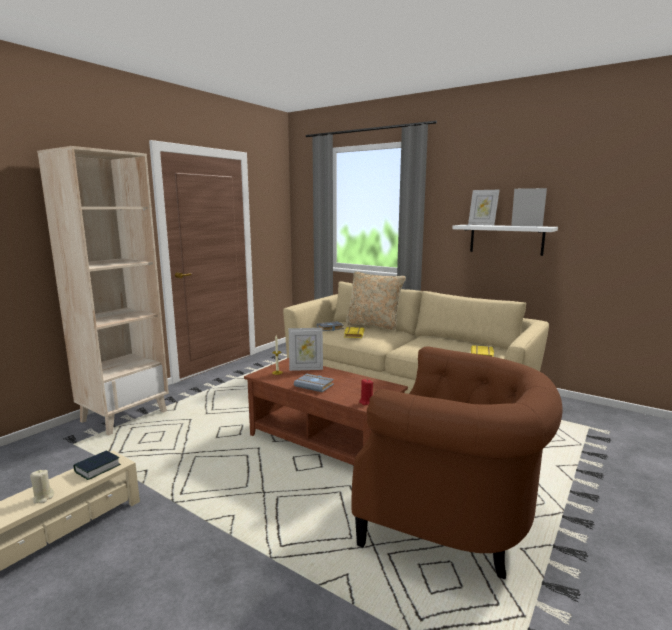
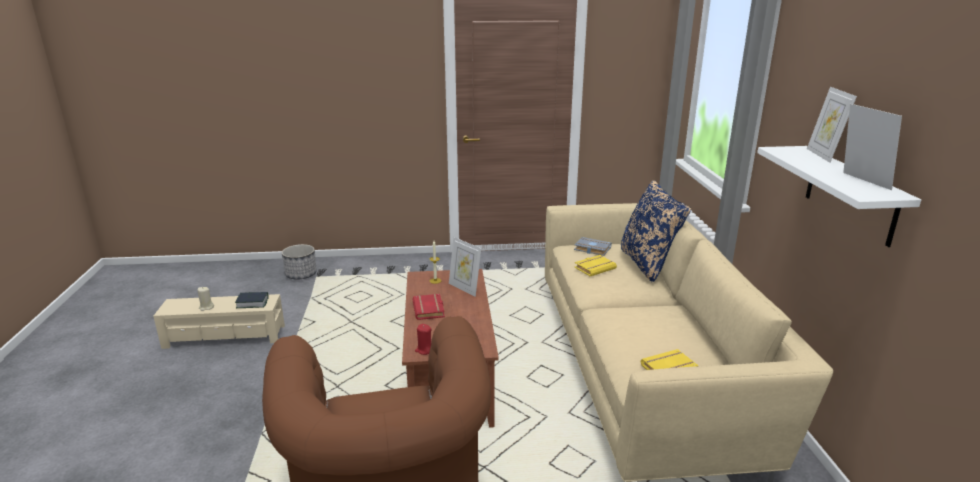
camera: 50 degrees right, 10 degrees up
beige bookcase [37,146,169,436] -> none
grey book [294,374,334,392] -> red book [412,294,445,320]
beige pillow [346,271,406,330] -> blue pillow [621,181,691,282]
none -> planter [282,244,317,280]

